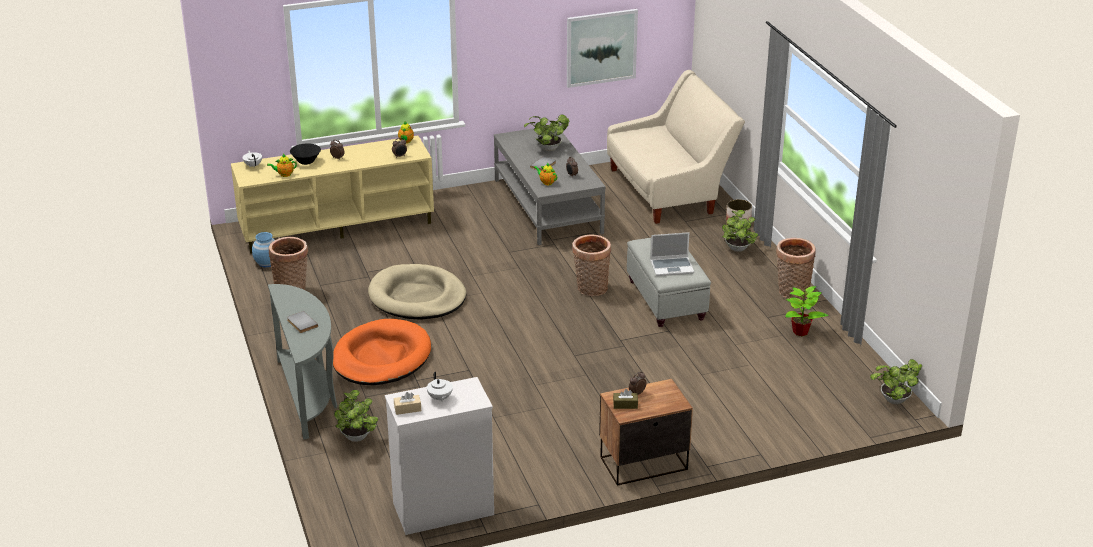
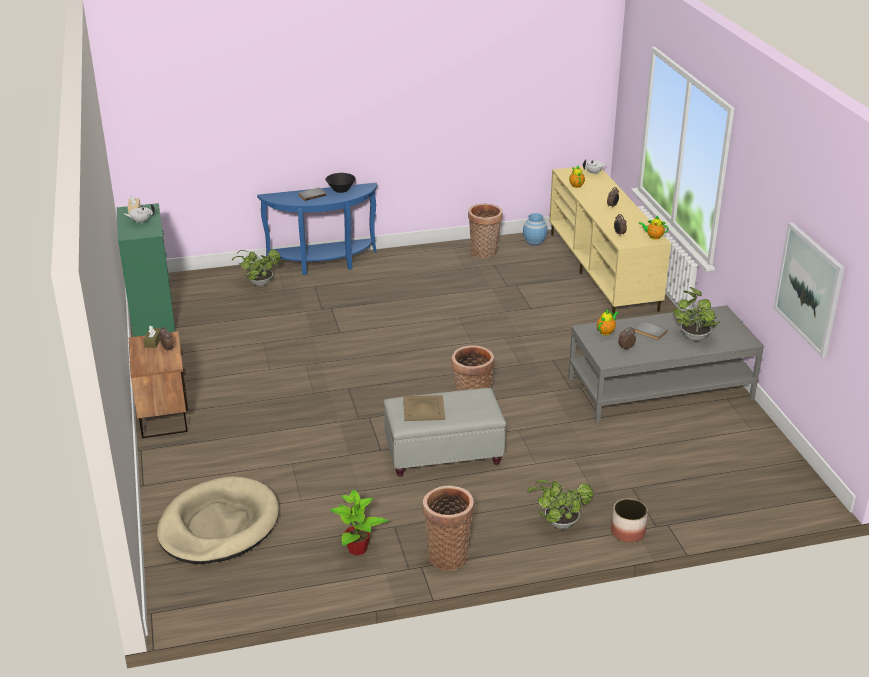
camera: 95 degrees right, 0 degrees up
grey console table [268,284,337,439] -> blue console table [257,183,377,275]
black bowl [290,143,321,165] -> black bowl moved to [326,173,356,193]
orange dog bed [333,319,431,385] -> none
beige dog bed [368,264,466,320] -> beige dog bed moved to [157,476,279,564]
white dresser [385,377,494,535] -> green dresser [117,203,175,337]
beige sofa [607,70,745,224] -> none
laptop [650,232,694,276] -> beige tray [403,395,445,421]
potted plant [870,359,922,404] -> none

